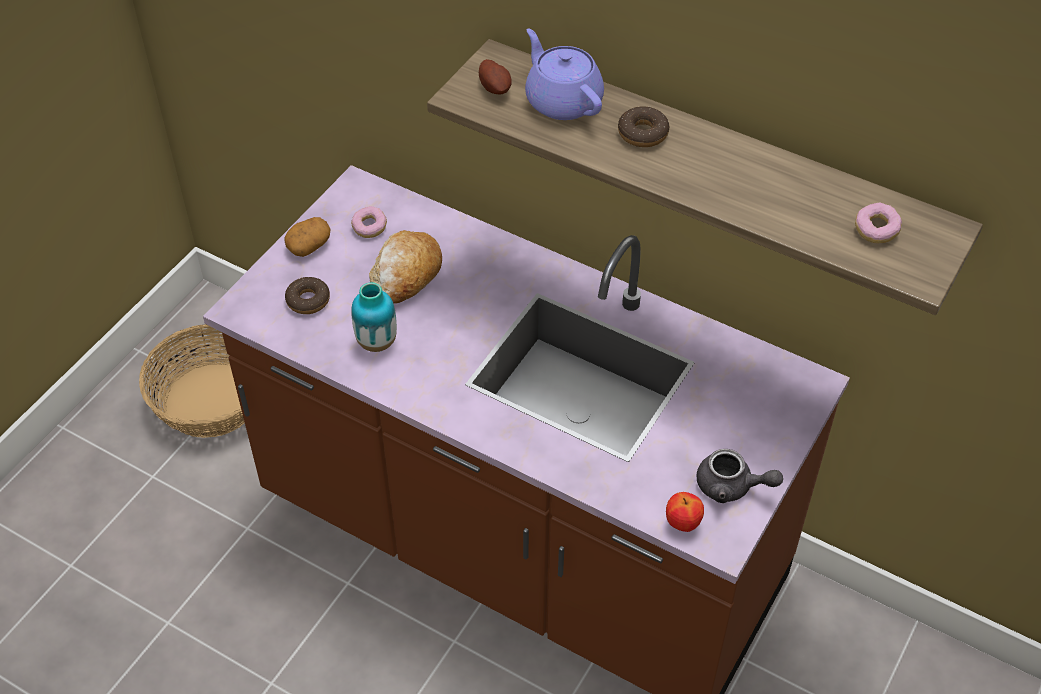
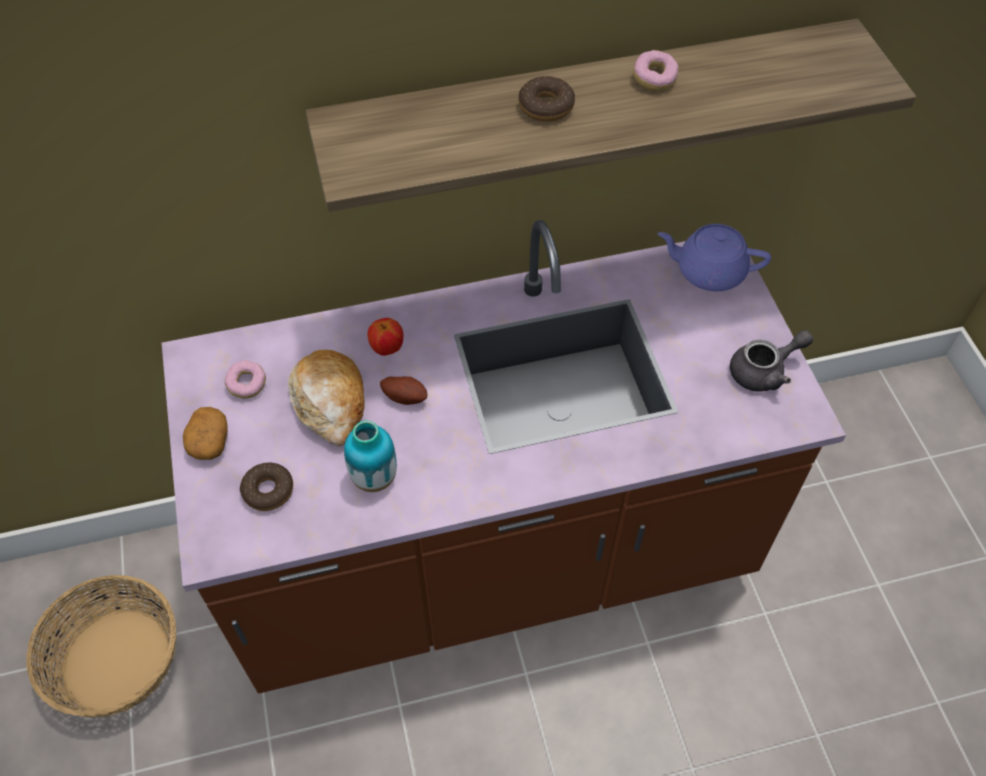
camera: 45 degrees left, 5 degrees up
potato [479,59,511,94] -> potato moved to [380,376,428,405]
purple teapot [525,28,604,120] -> purple teapot moved to [657,224,771,291]
apple [666,492,704,532] -> apple moved to [368,318,403,356]
donut [855,203,902,243] -> donut moved to [633,50,679,91]

